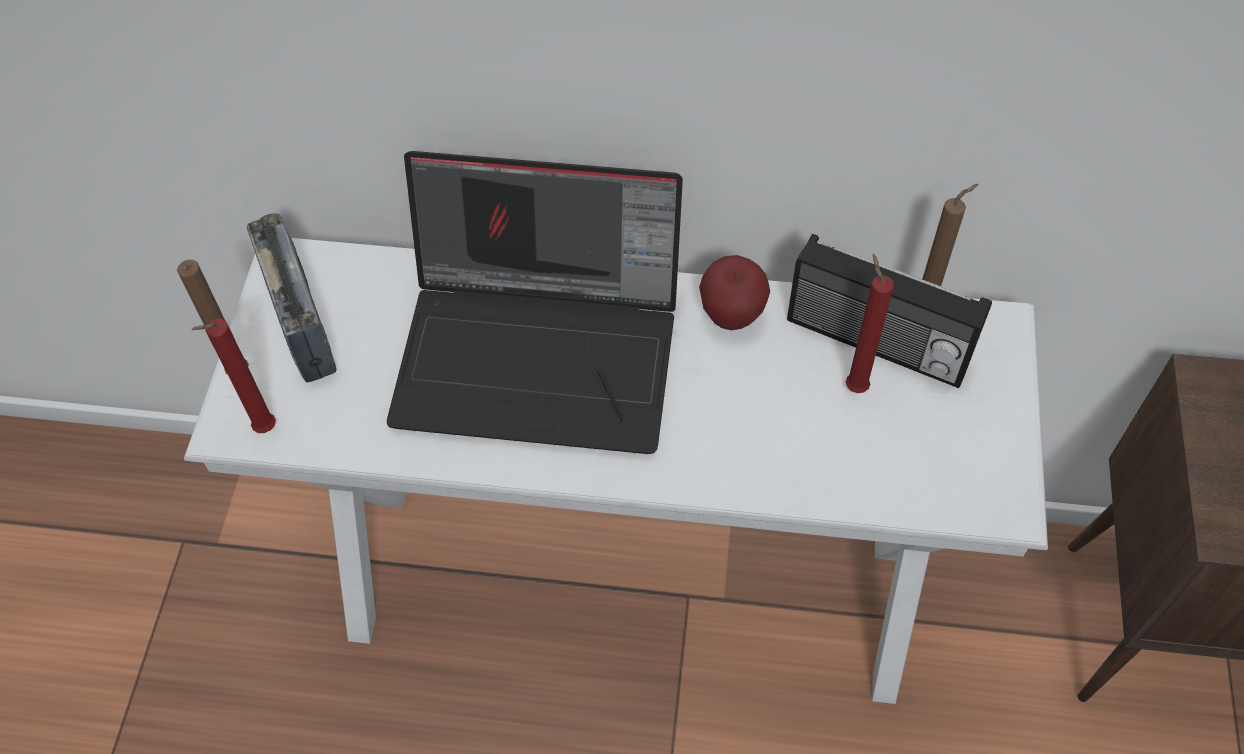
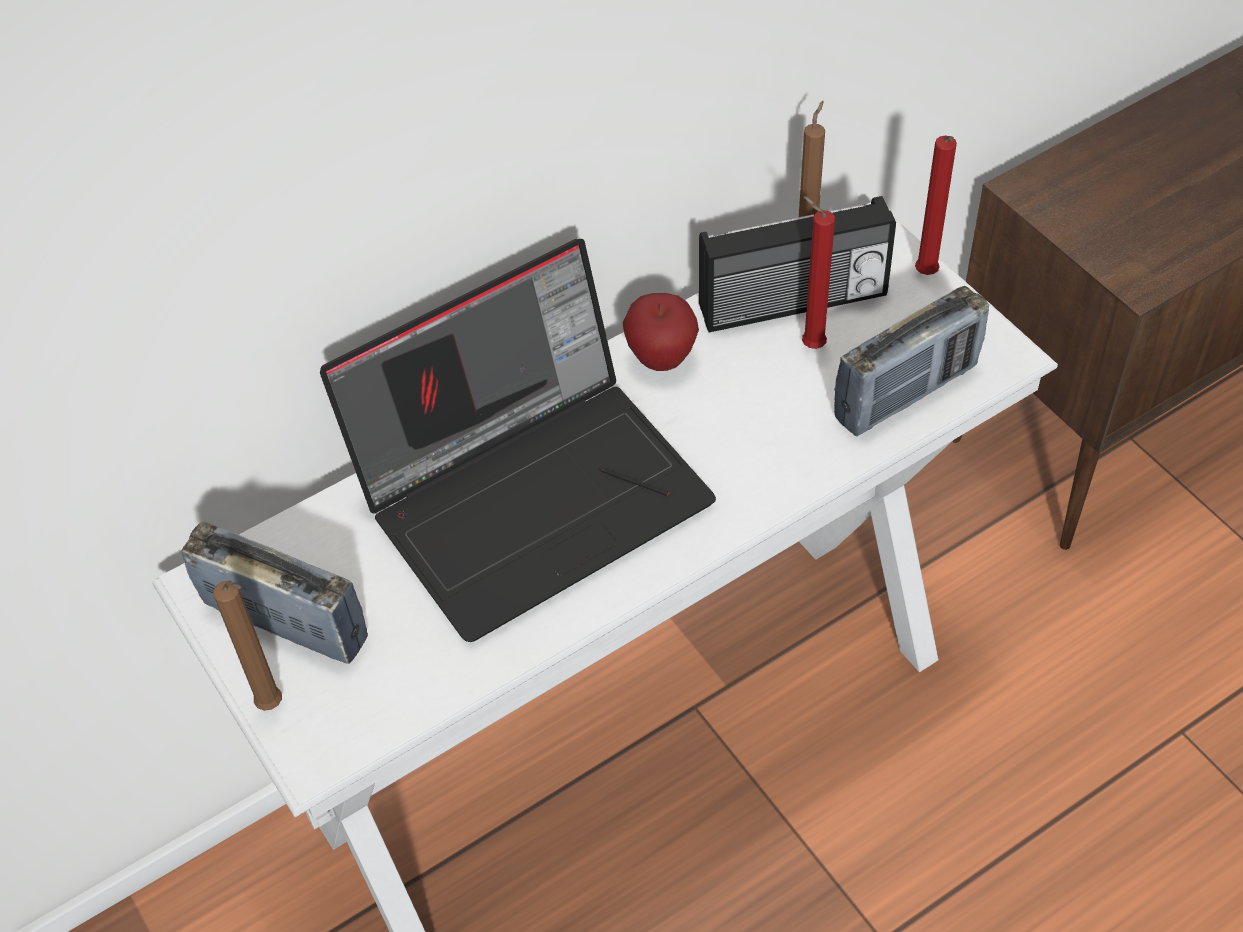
camera: 40 degrees left, 5 degrees down
red candle [192,319,276,433] -> red candle moved to [915,136,957,275]
none -> radio [834,286,989,436]

